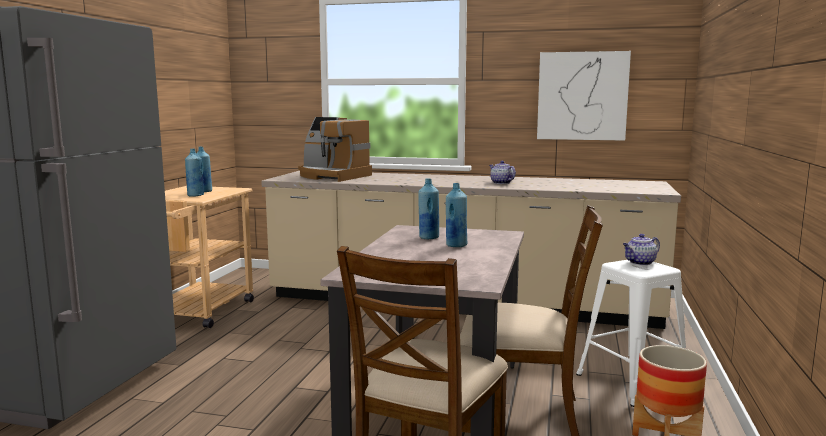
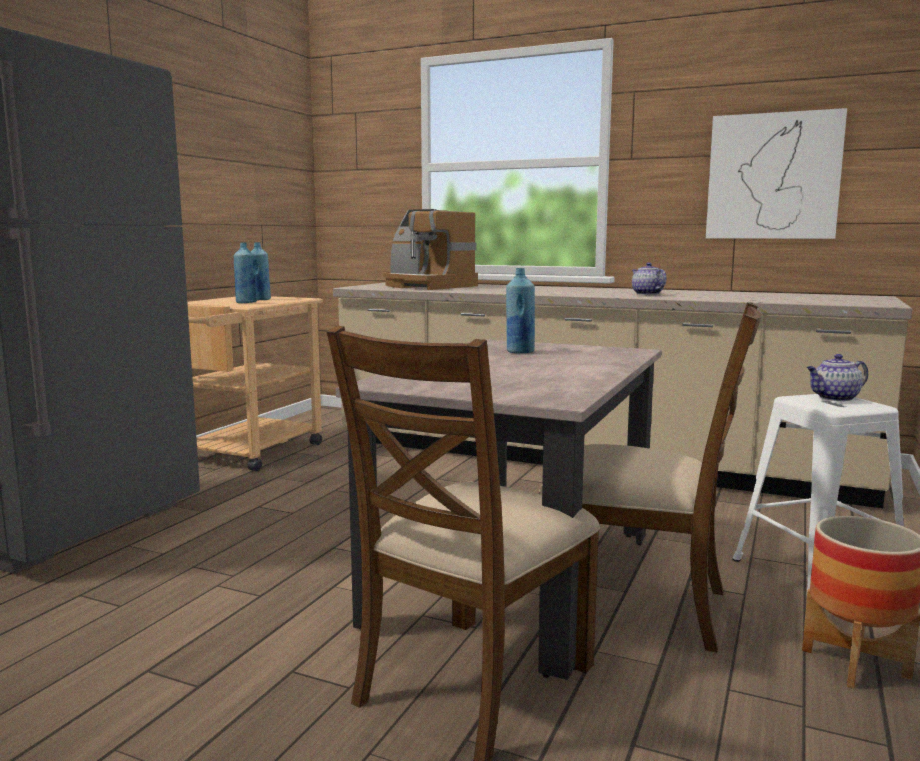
camera: 10 degrees right, 0 degrees up
blue bottle [446,183,467,247] -> none

